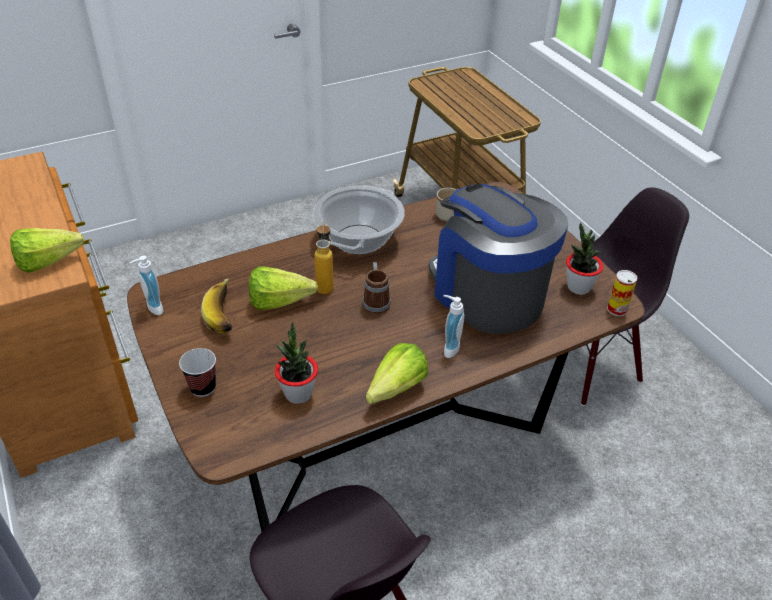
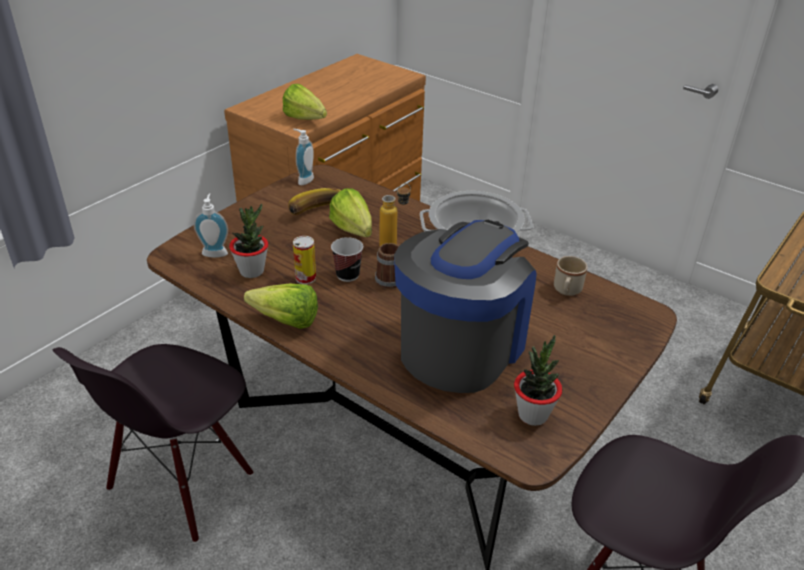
camera: 65 degrees right, 5 degrees down
cup [179,348,216,397] -> cup moved to [331,237,363,282]
soap dispenser [443,295,465,358] -> soap dispenser moved to [194,194,228,258]
can [607,270,638,316] -> can moved to [293,236,316,284]

